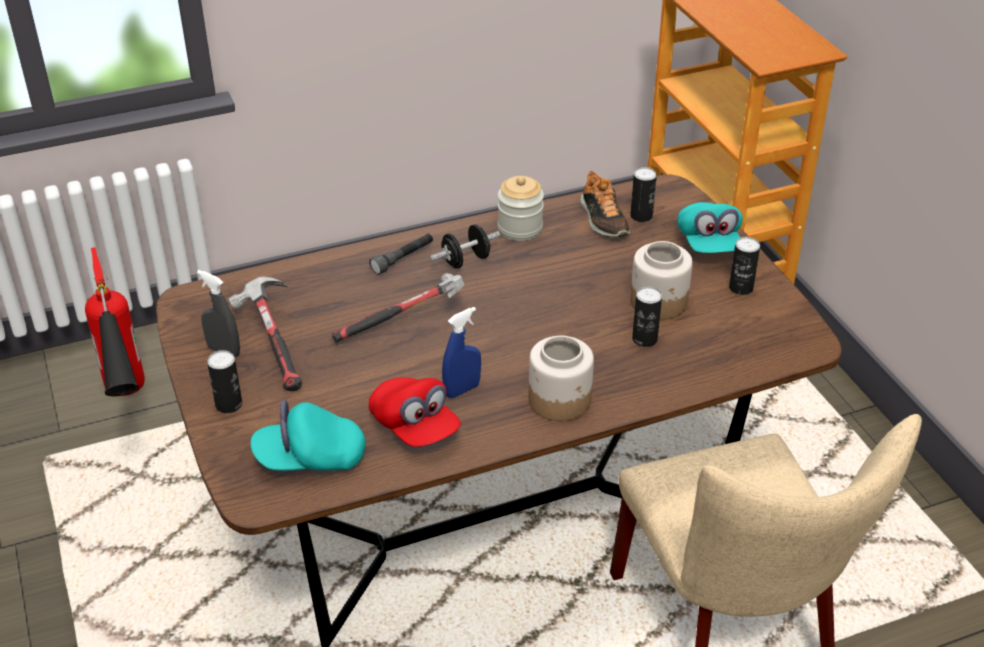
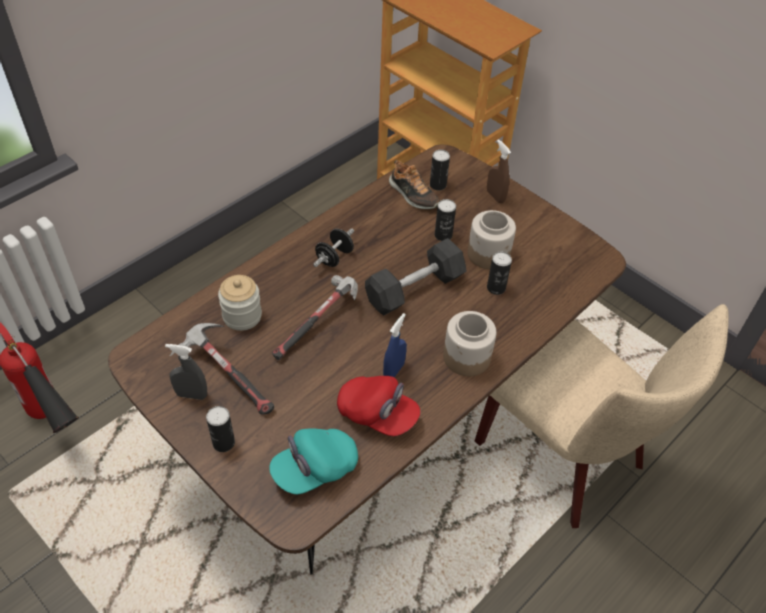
camera: 25 degrees left, 10 degrees up
grey flashlight [369,234,433,275] -> none
jar [498,176,544,241] -> jar moved to [218,275,262,331]
turquoise cap [678,202,743,253] -> brown spray bottle [487,139,511,203]
can [729,237,760,295] -> can moved to [435,199,456,241]
none -> grey dumbbell [365,238,467,316]

